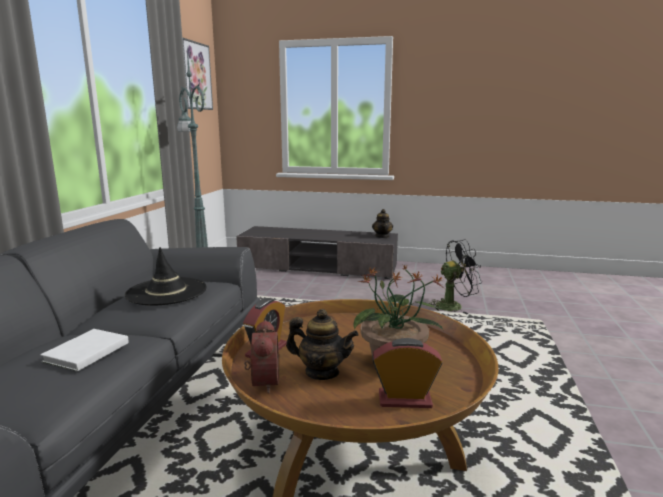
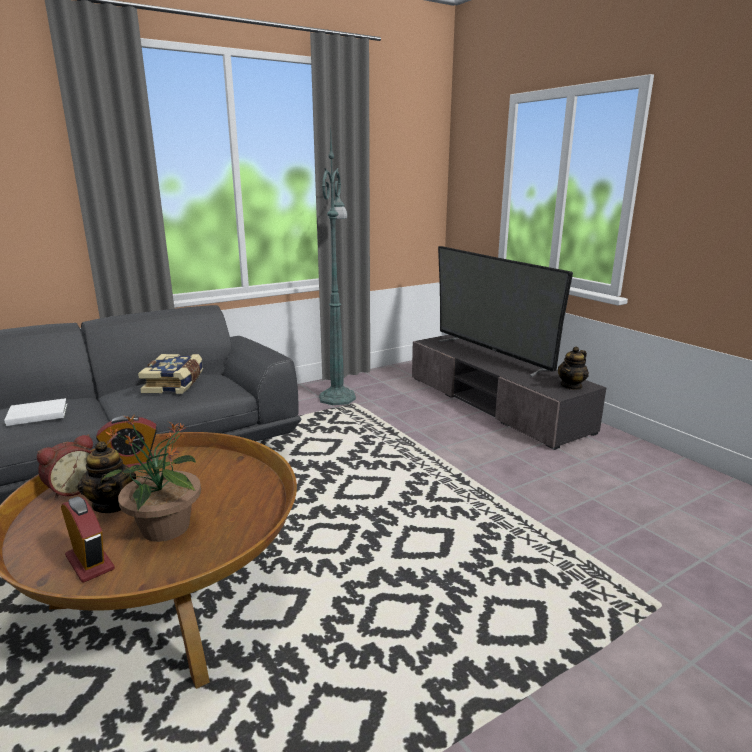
camera: 45 degrees right, 5 degrees up
black hat [125,247,207,306] -> book [138,354,203,394]
picture [182,37,213,110] -> none
black fan [428,239,482,314] -> none
none -> television [438,246,573,377]

